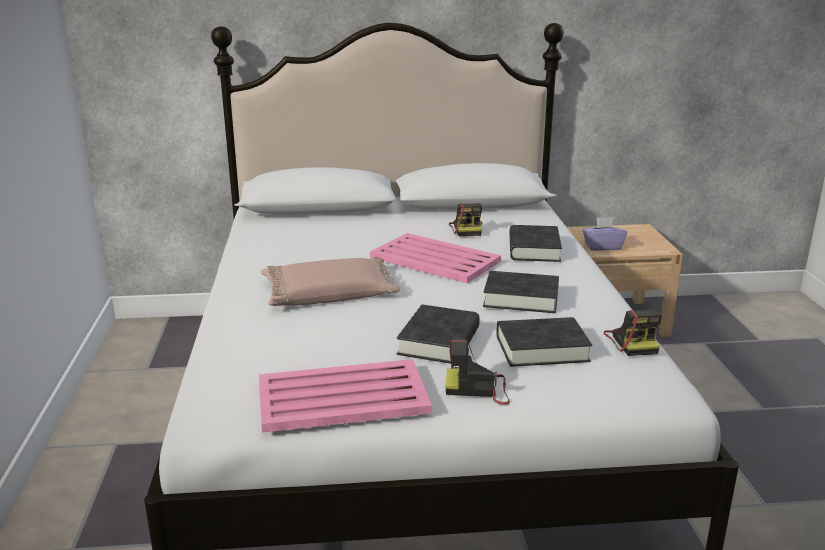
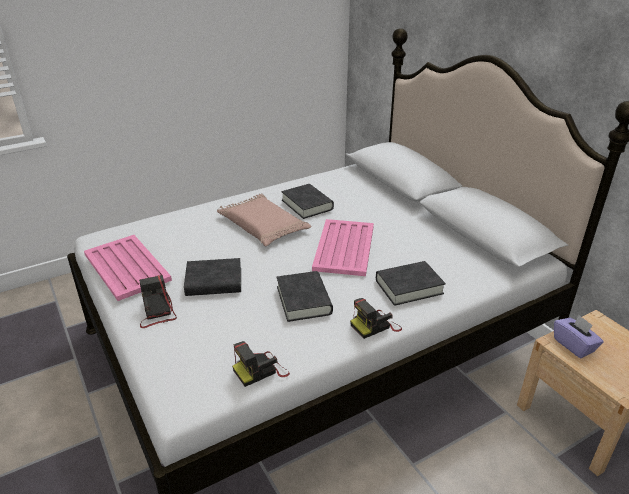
camera: 65 degrees right, 10 degrees up
camera [449,203,483,236] -> camera moved to [350,298,402,339]
black book [496,317,592,367] -> black book moved to [281,184,334,219]

